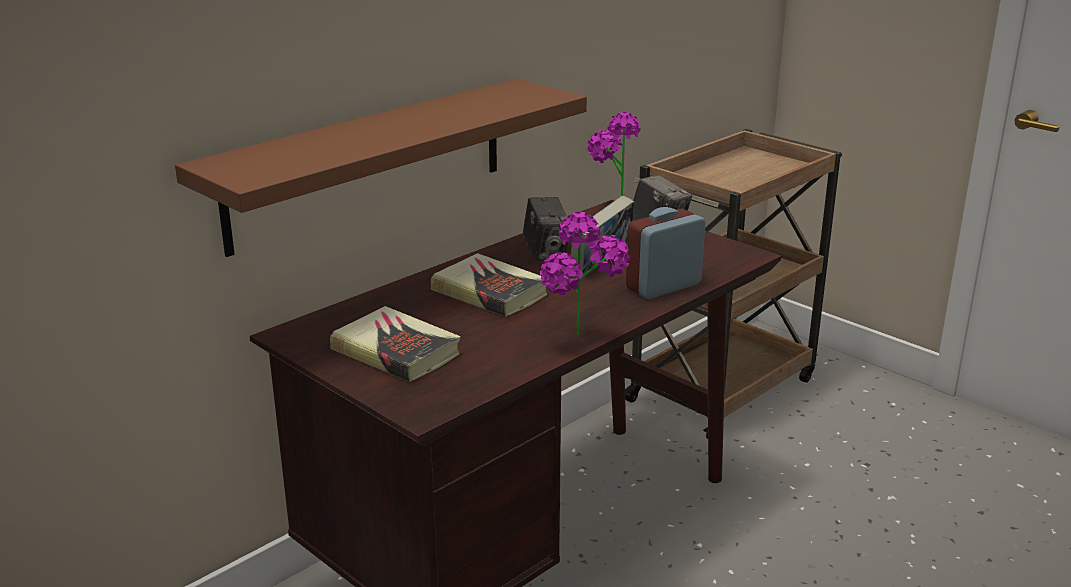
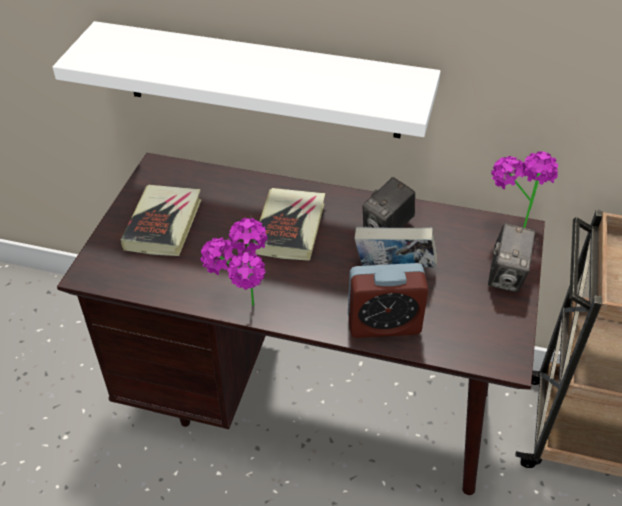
camera: 60 degrees right, 20 degrees up
brown shelf [175,79,587,257] -> white shelf [53,21,441,138]
alarm clock [626,207,705,299] -> alarm clock turned 150 degrees clockwise [348,263,428,338]

